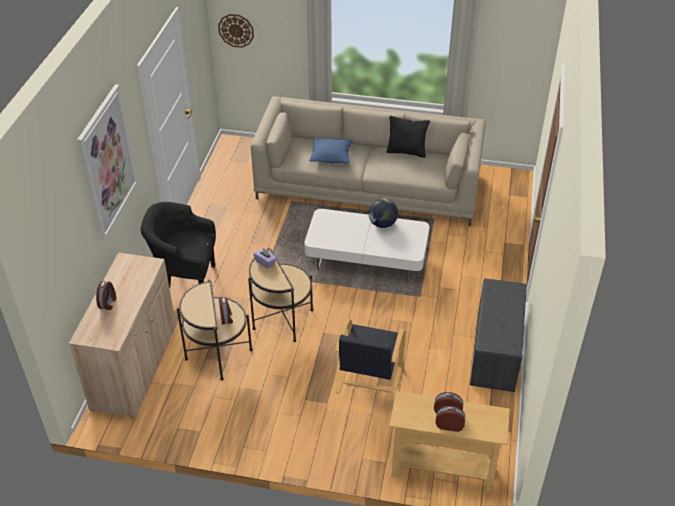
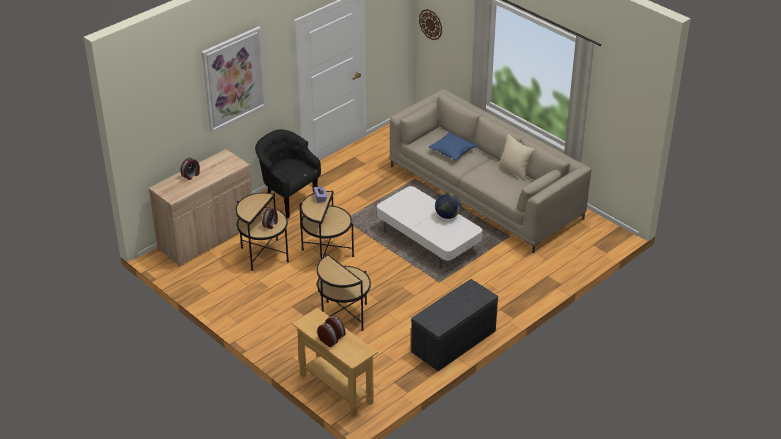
camera: 35 degrees right, 5 degrees down
black armchair [335,319,406,404] -> side table [317,254,371,331]
black pillow [386,116,430,158] -> beige pillow [498,134,535,181]

